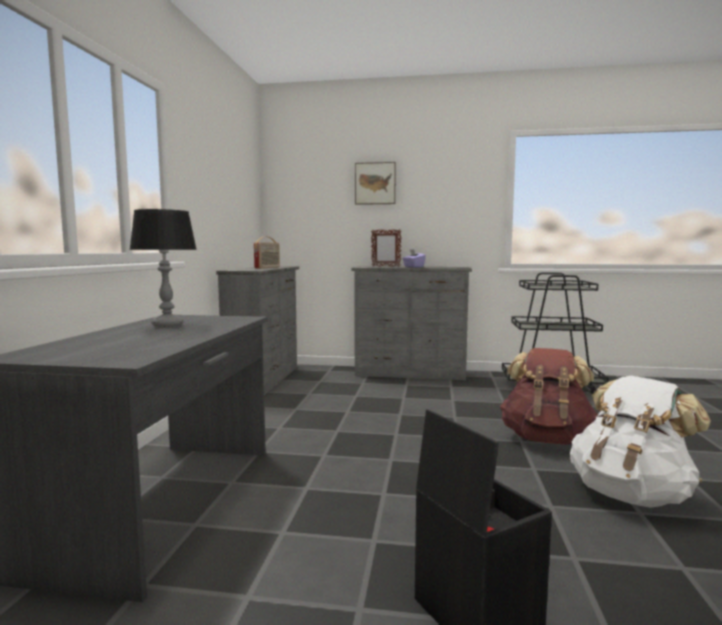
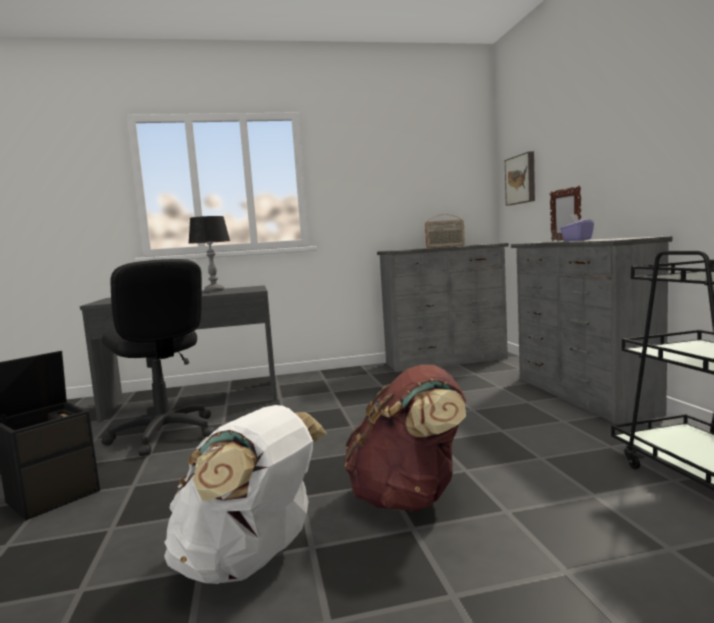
camera: 70 degrees right, 0 degrees up
picture [355,162,396,205] -> picture moved to [505,151,535,206]
none -> black office chair [102,259,215,456]

